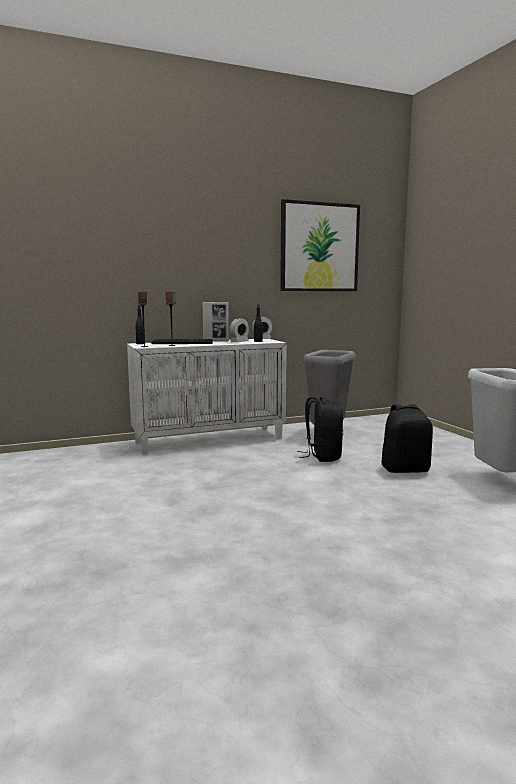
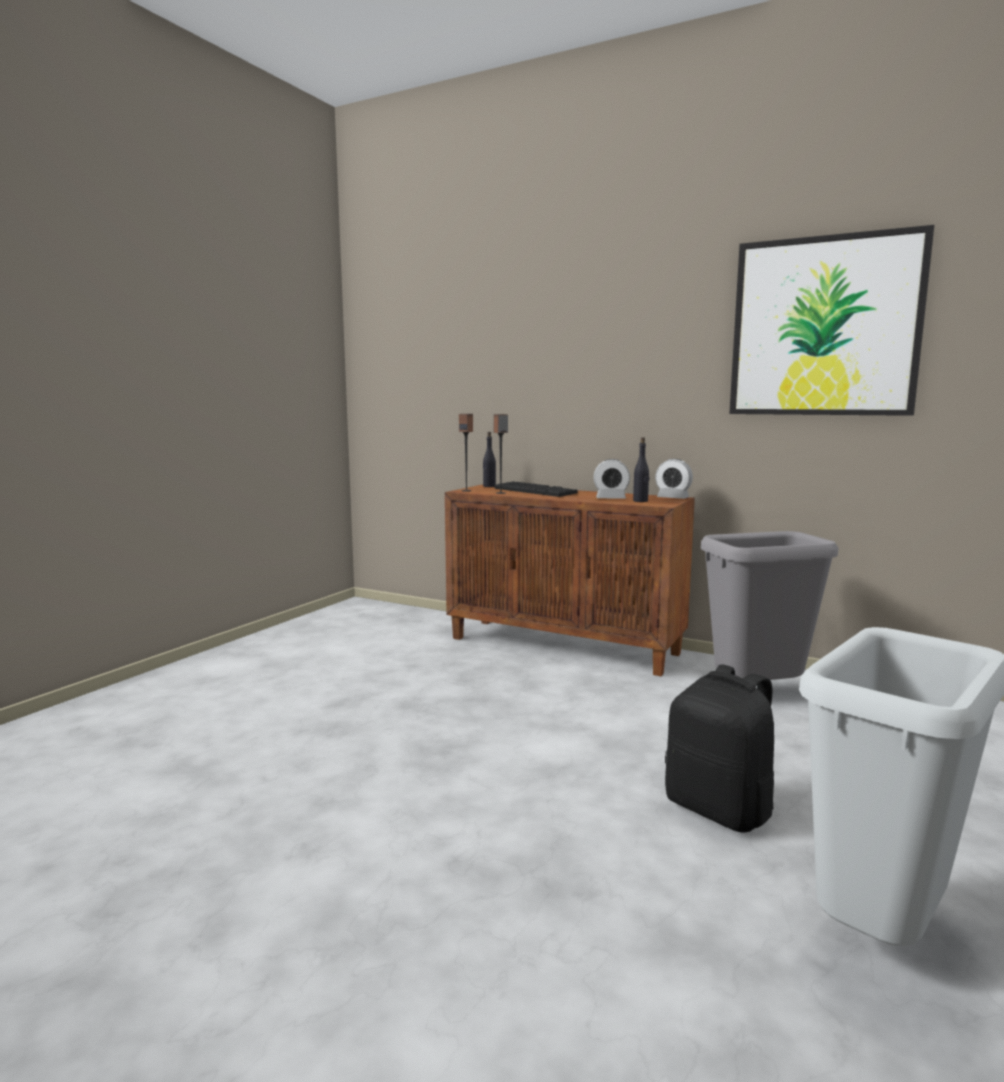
camera: 50 degrees right, 0 degrees up
white cabinet [127,339,287,454] -> brown cabinet [445,484,695,676]
picture frame [202,302,229,341] -> none
black backpack [298,397,343,462] -> none

